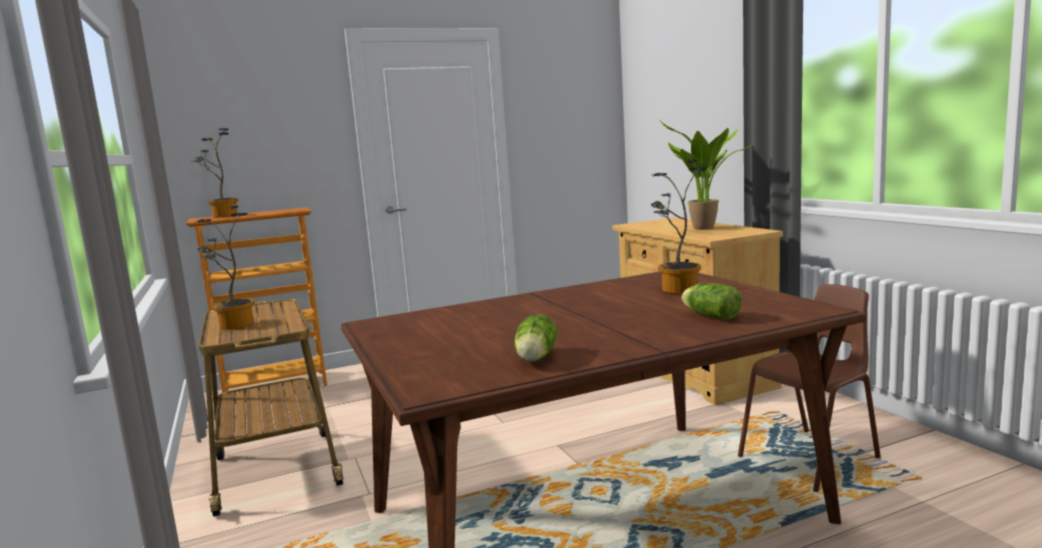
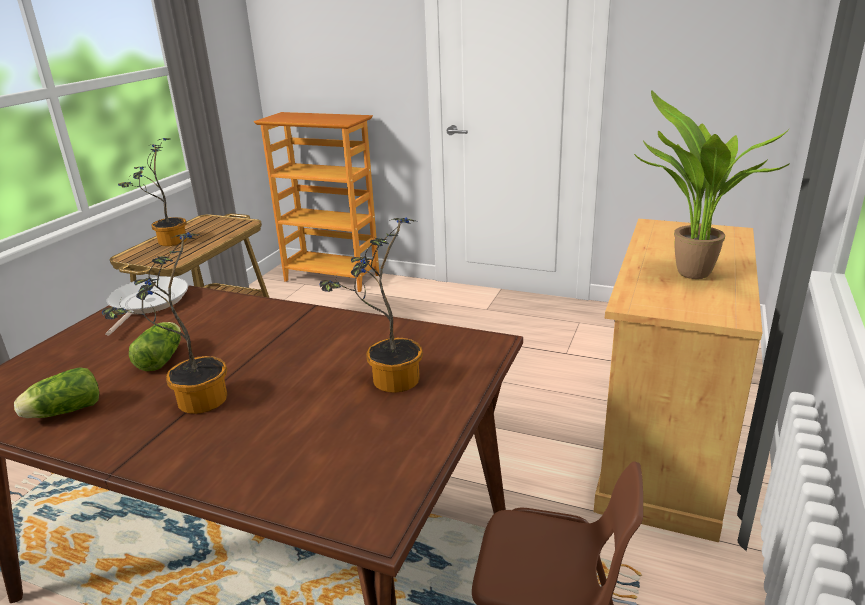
camera: 45 degrees right, 15 degrees up
potted plant [191,128,238,218] -> potted plant moved to [102,233,228,414]
lettuce [682,283,742,320] -> lettuce moved to [129,322,181,371]
none -> frying pan [105,276,188,335]

